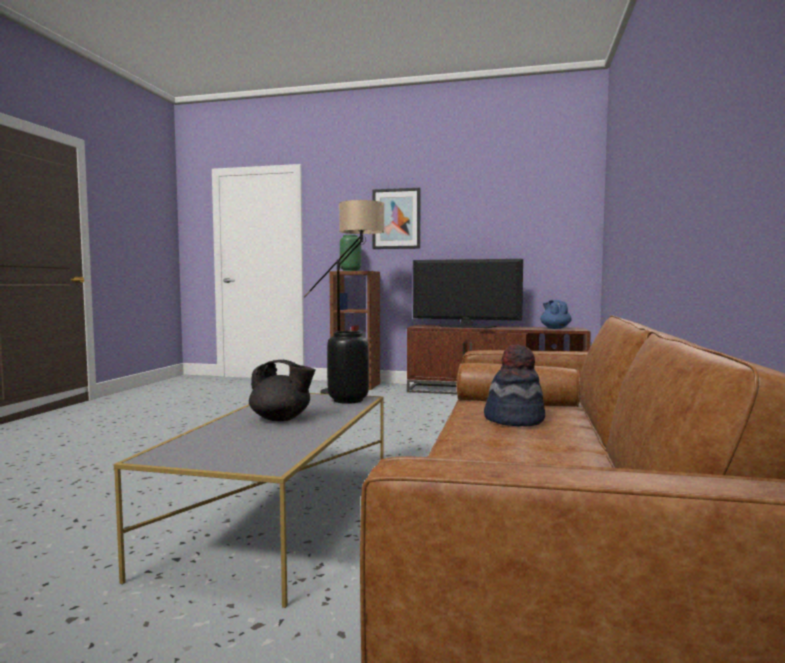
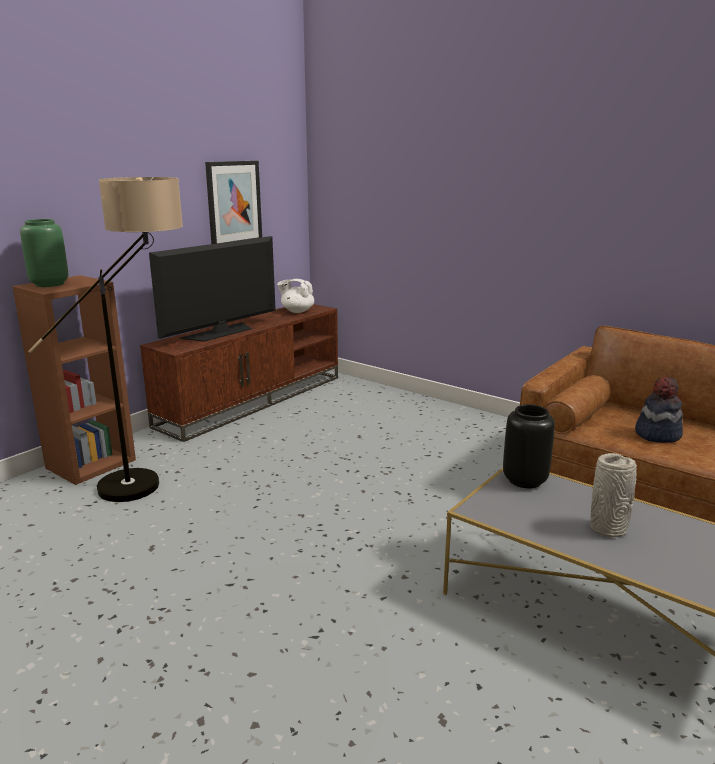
camera: 65 degrees left, 15 degrees up
black teapot [249,360,316,421] -> grey vase [590,453,637,537]
picture [372,188,421,249] -> picture moved to [205,161,262,244]
blue teapot [540,300,572,329] -> white teapot [277,279,314,313]

